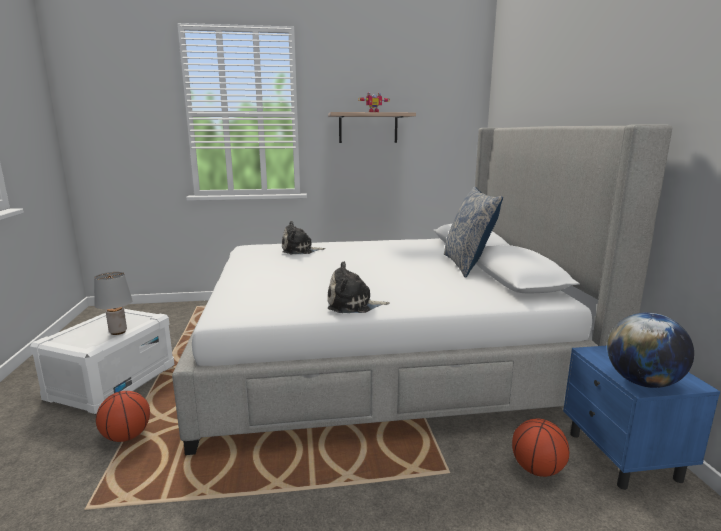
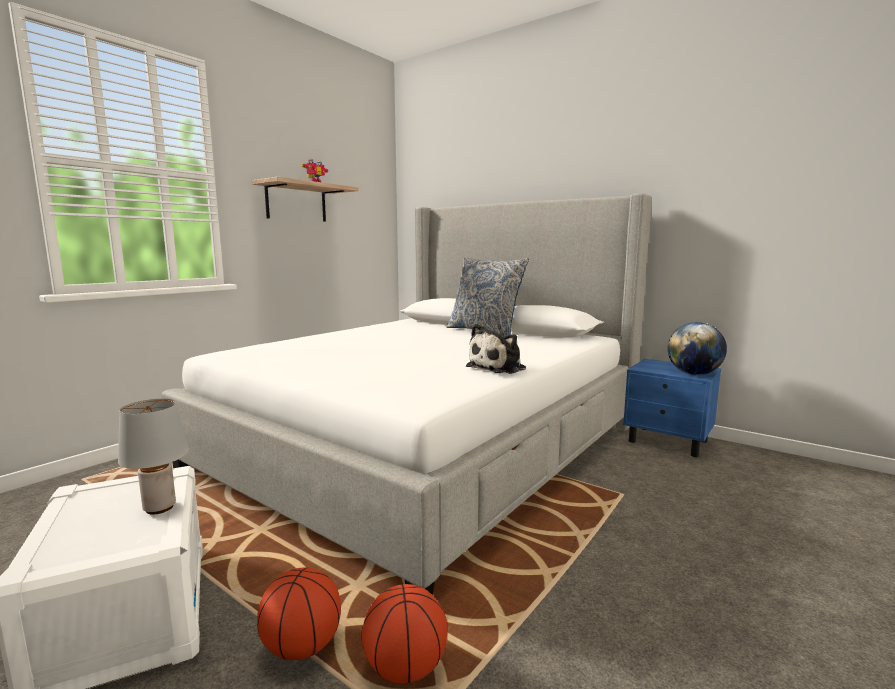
camera: 45 degrees left, 5 degrees down
plush toy [282,221,325,254] -> none
basketball [512,419,569,477] -> basketball moved to [361,584,447,684]

